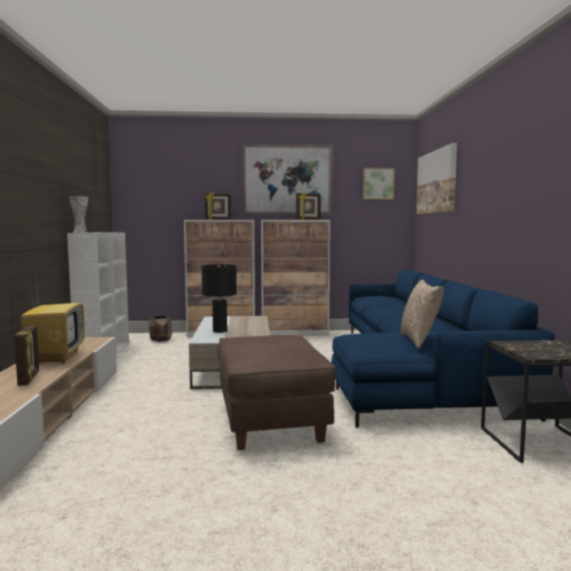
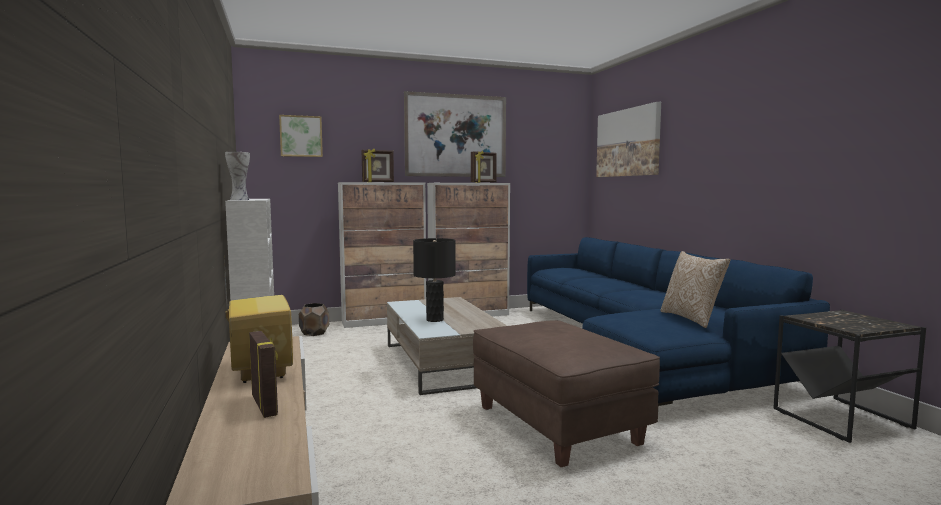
camera: 15 degrees left, 0 degrees up
picture [363,168,395,200] -> picture moved to [279,115,323,157]

